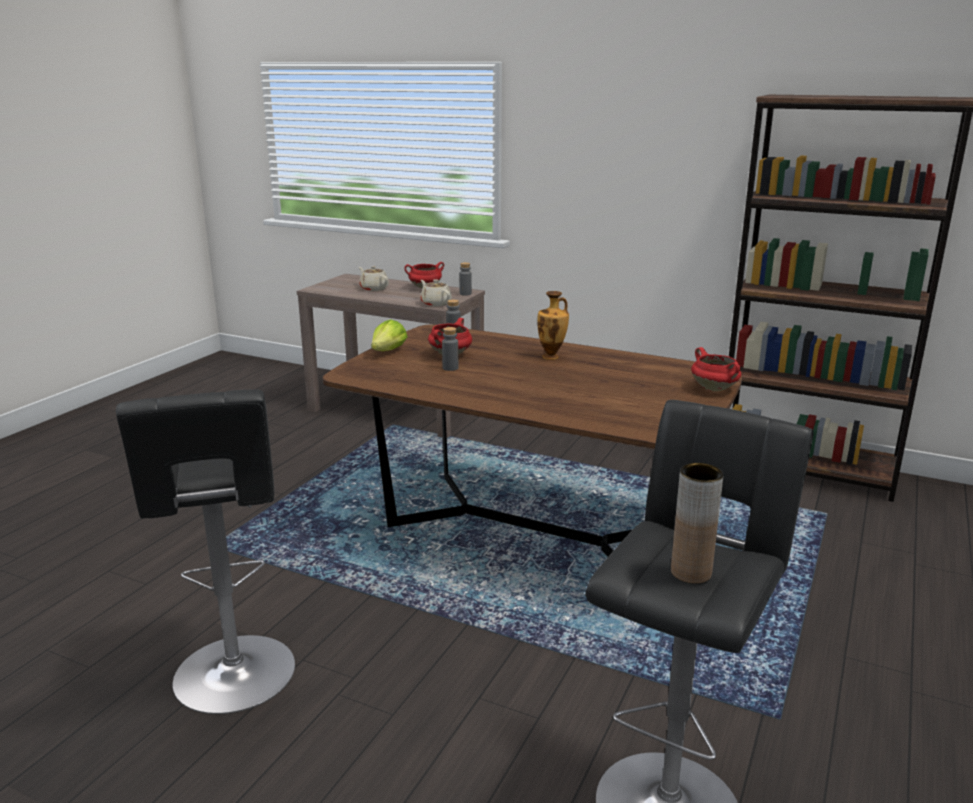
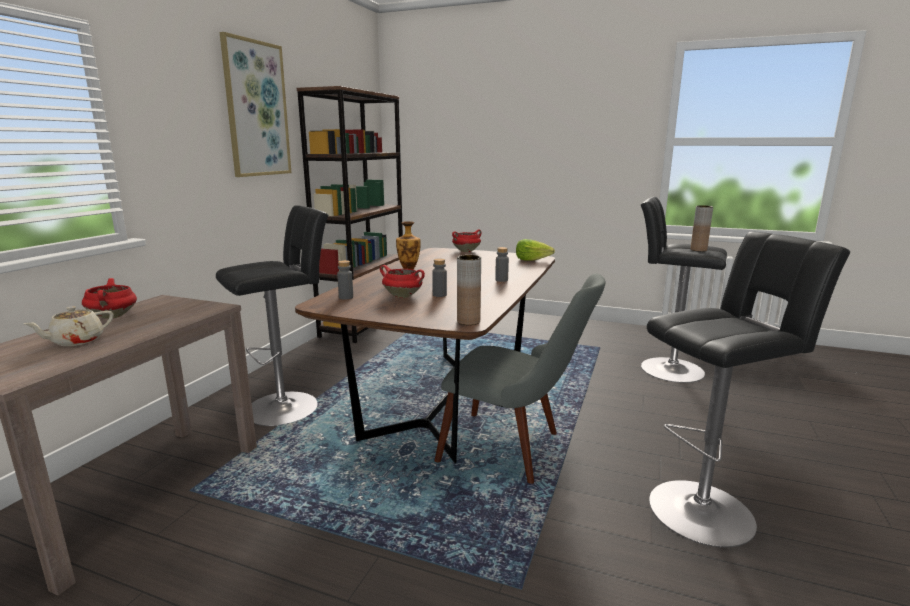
camera: 95 degrees left, 5 degrees down
lettuce [371,319,408,351] -> lettuce moved to [516,239,555,261]
beige teapot [421,279,452,306] -> none
grey bottle [459,262,472,296] -> grey bottle moved to [495,247,509,282]
none -> black stool [216,205,328,426]
none -> picture [220,32,291,177]
none -> grey chair [434,274,605,484]
none -> brown vase [457,255,481,325]

